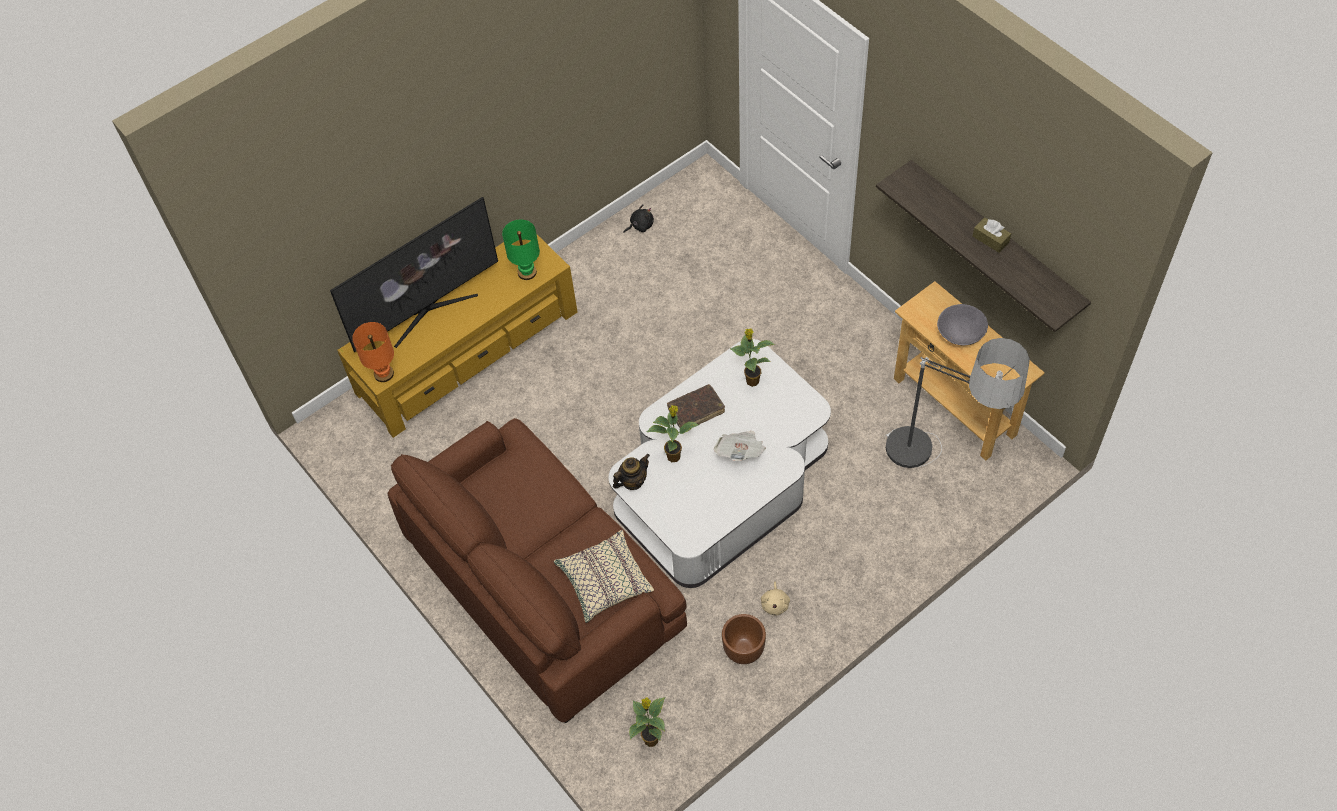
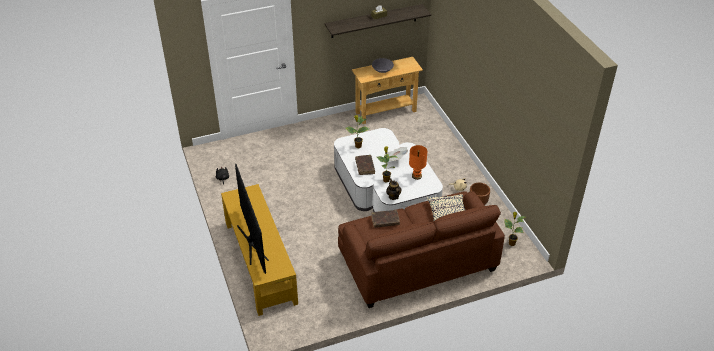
camera: 75 degrees left, 15 degrees down
orange table lamp [352,322,394,382] -> orange table lamp moved to [409,145,427,180]
green table lamp [502,220,540,280] -> none
floor lamp [885,338,1030,468] -> none
none -> brown book [371,210,400,228]

